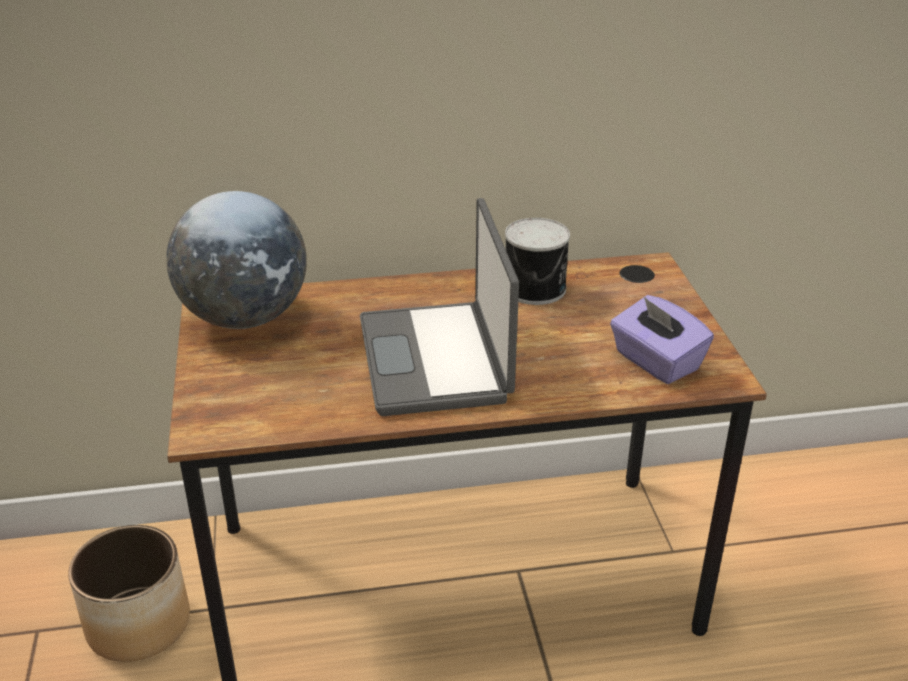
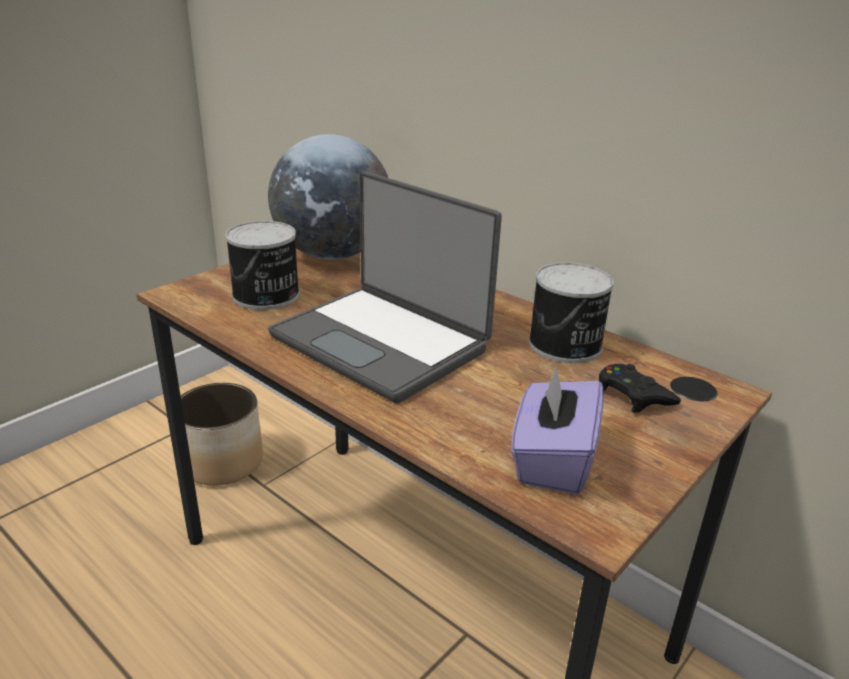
camera: 50 degrees right, 5 degrees down
laptop [360,198,519,416] -> laptop turned 90 degrees counterclockwise [268,171,502,403]
none -> can [225,221,299,310]
none -> black game controller [599,364,681,413]

